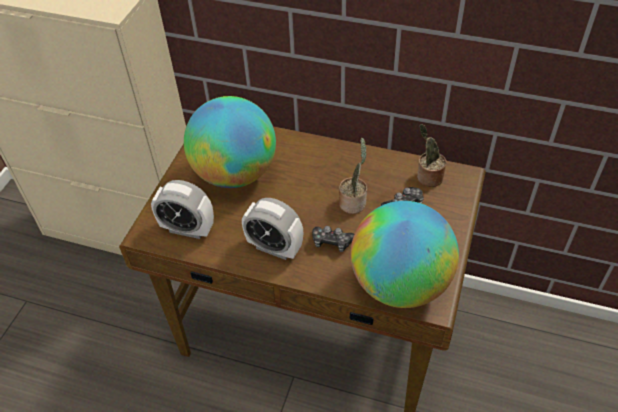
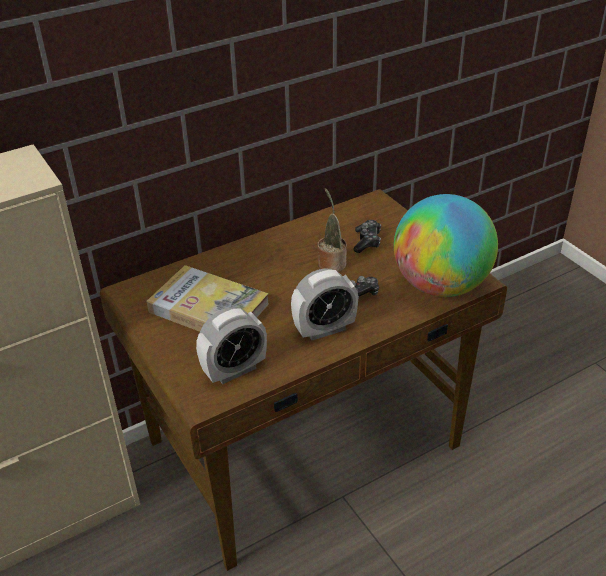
camera: 50 degrees left, 10 degrees down
globe [184,96,276,188] -> book [146,265,269,332]
potted plant [417,124,446,187] -> none

